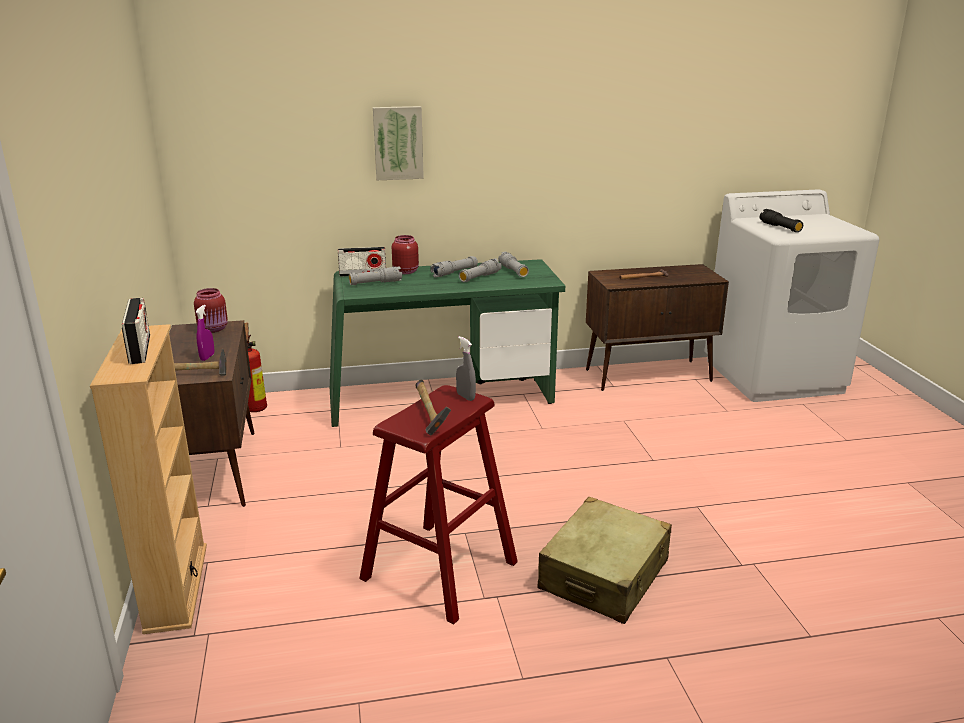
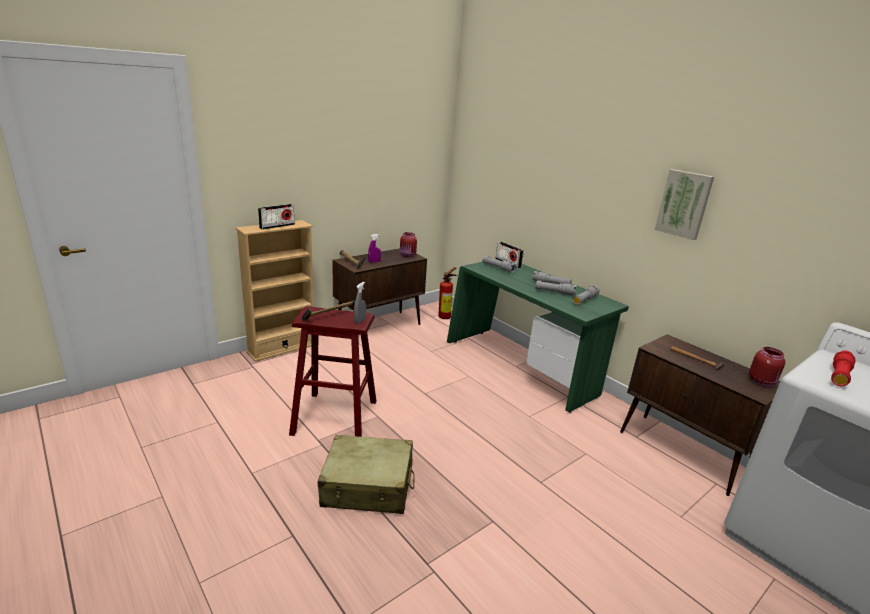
camera: 60 degrees right, 0 degrees up
picture [373,106,424,180] -> picture moved to [655,169,714,240]
red jar [392,235,419,274] -> red jar moved to [749,347,785,386]
black flashlight [760,209,803,232] -> red flashlight [831,350,855,386]

